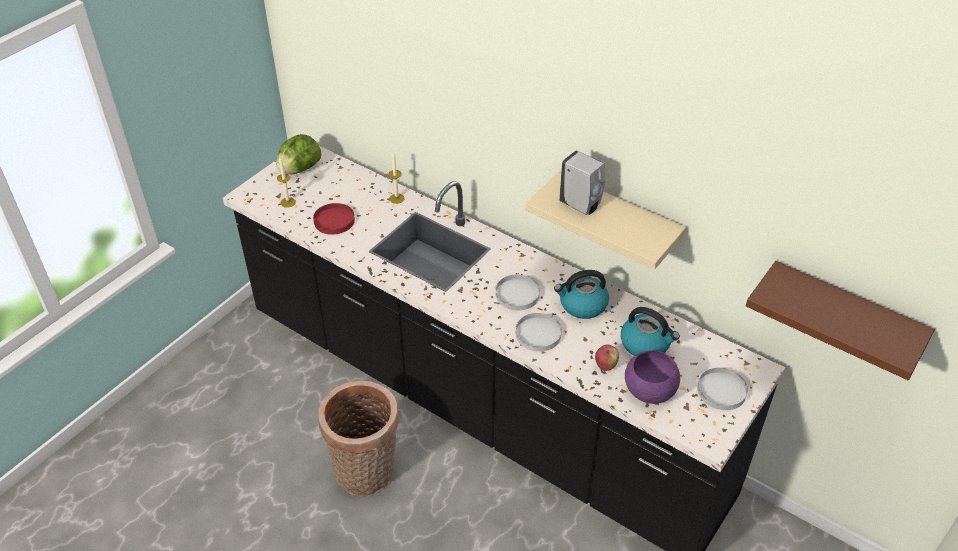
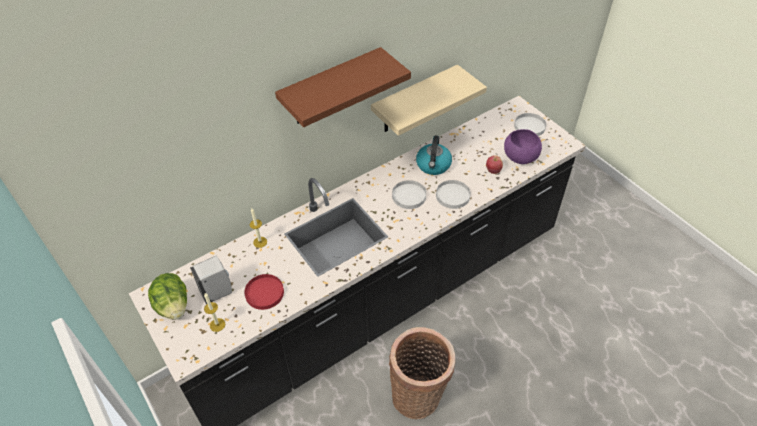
camera: 70 degrees left, 5 degrees up
white soap dispenser [559,151,605,215] -> white soap dispenser moved to [190,255,232,304]
kettle [621,307,680,356] -> none
brown shelf [746,261,935,380] -> brown shelf moved to [275,47,411,127]

